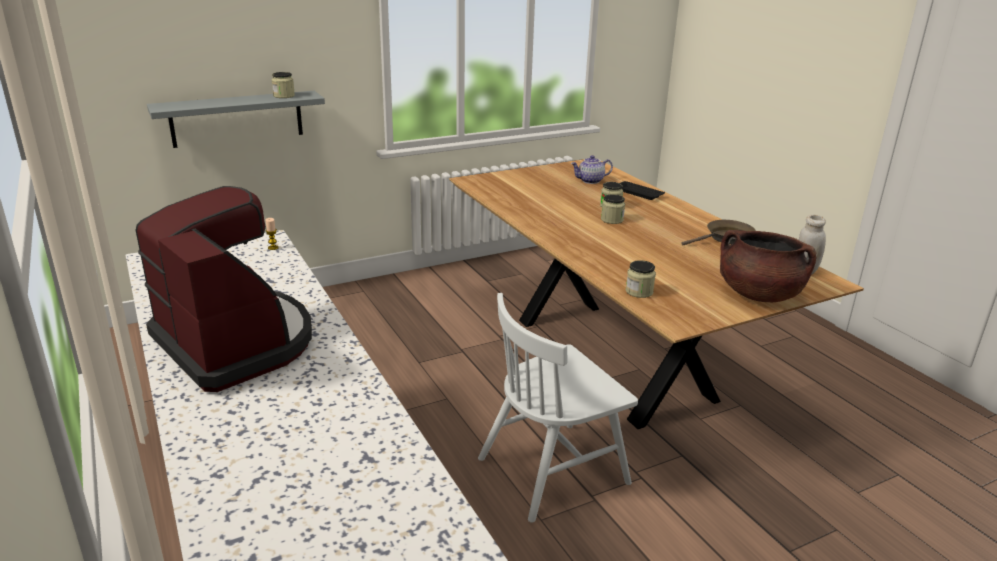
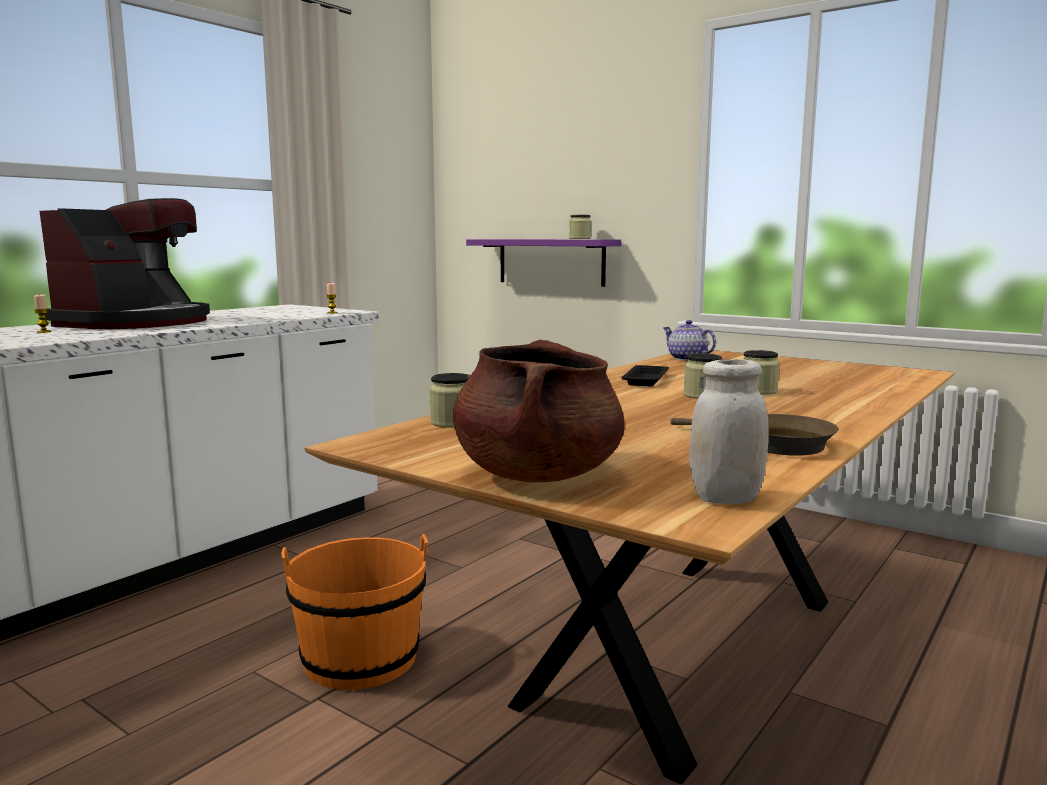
camera: 65 degrees right, 15 degrees down
grey shelf [147,91,325,148] -> purple shelf [466,239,621,287]
white chair [478,293,638,522] -> orange bucket [281,533,428,690]
teapot [571,155,613,184] -> teapot moved to [663,320,716,361]
black tray [620,181,665,200] -> black tray moved to [622,365,669,386]
none -> candle [34,294,51,333]

